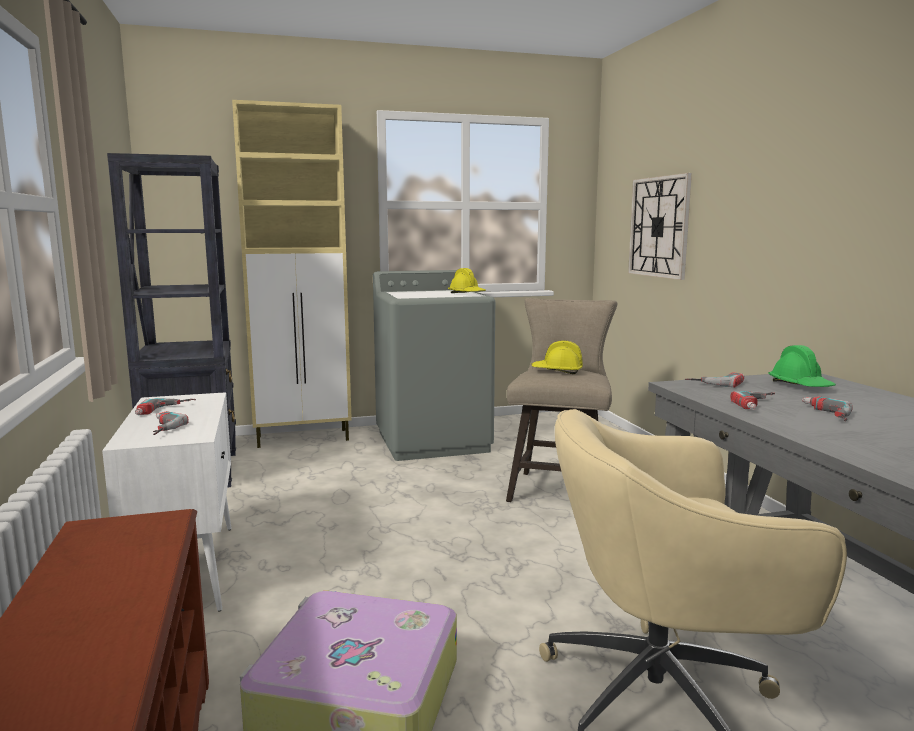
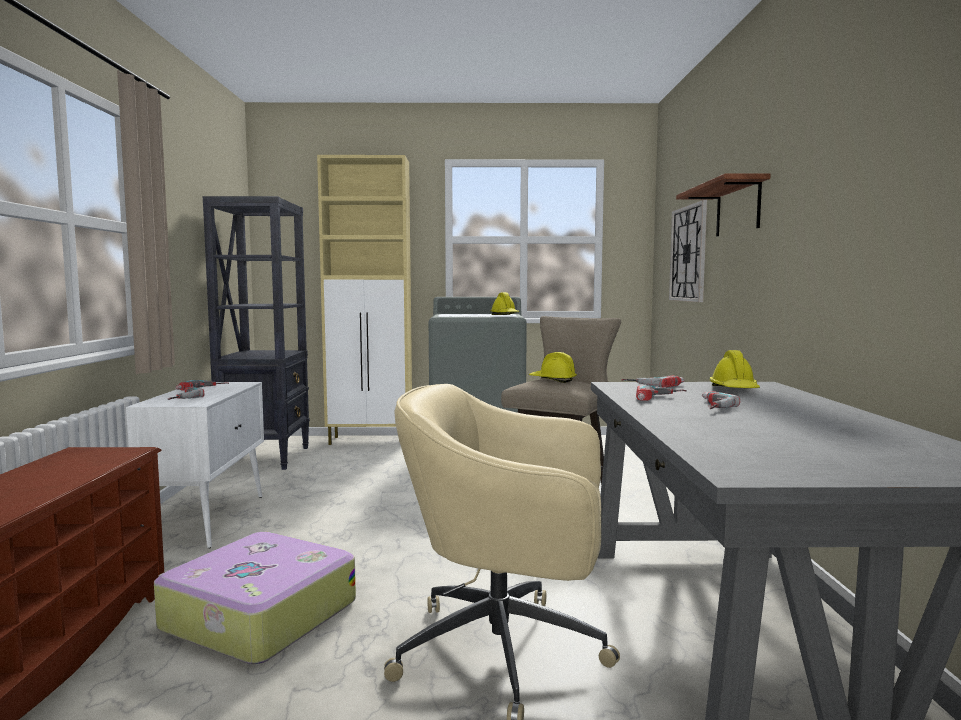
camera: 15 degrees right, 5 degrees down
green hard hat [769,345,836,387] -> yellow hard hat [709,350,760,388]
none -> shelf [676,173,771,236]

